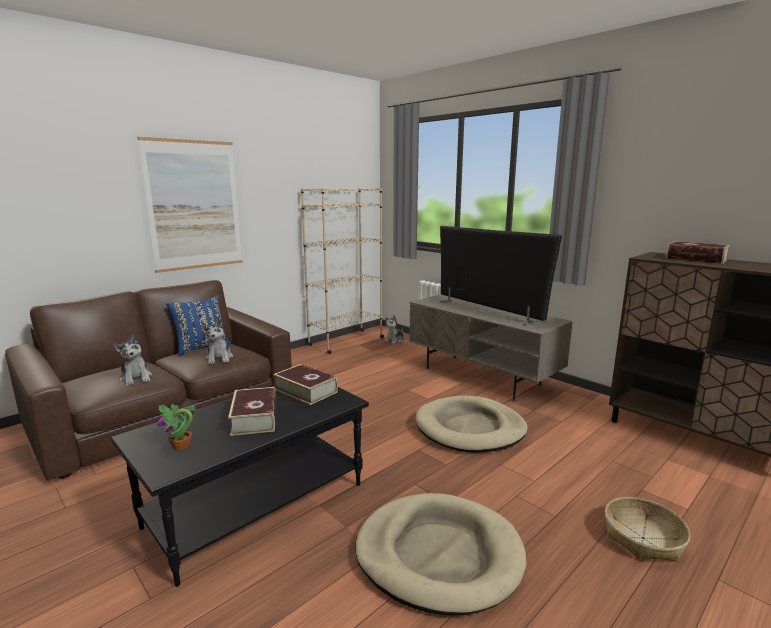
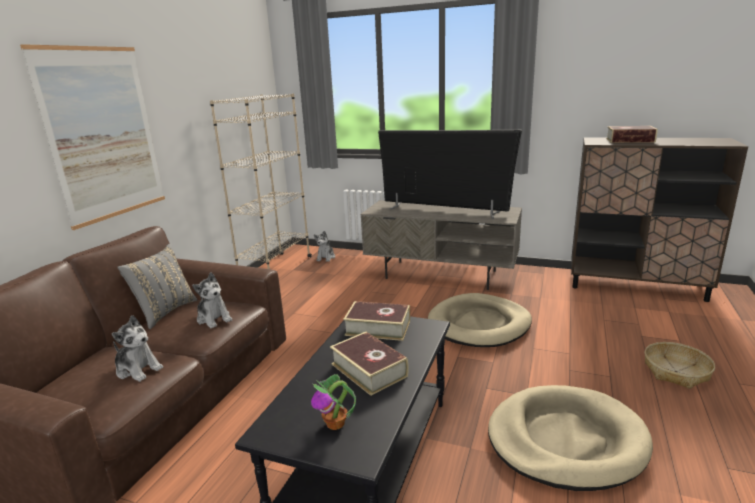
camera: 25 degrees left, 5 degrees up
blue pillow [166,295,231,356] -> grey pillow [117,244,198,329]

